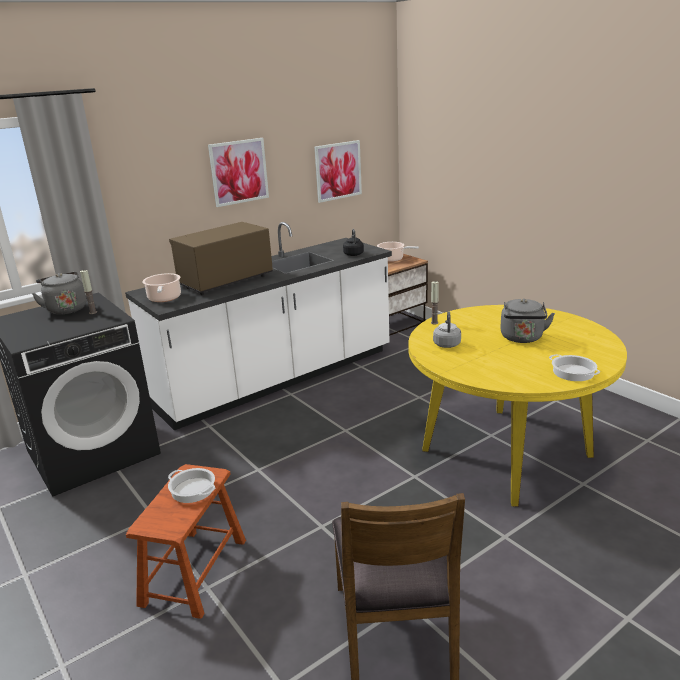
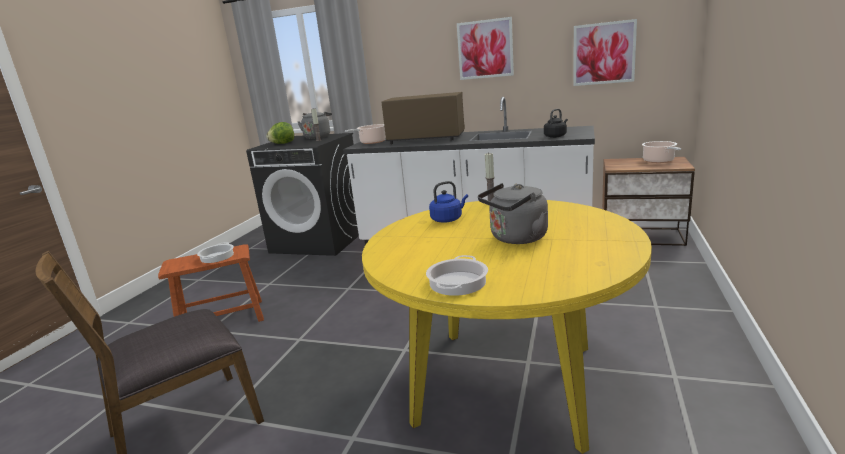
camera: 55 degrees right, 5 degrees down
grey kettle [433,311,461,348] -> blue kettle [429,181,468,223]
none -> lettuce [267,122,294,144]

